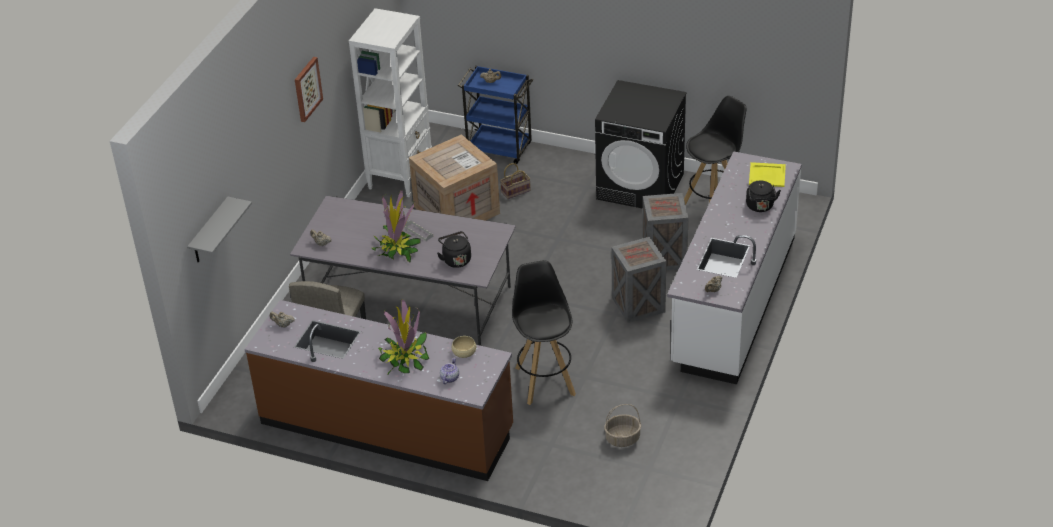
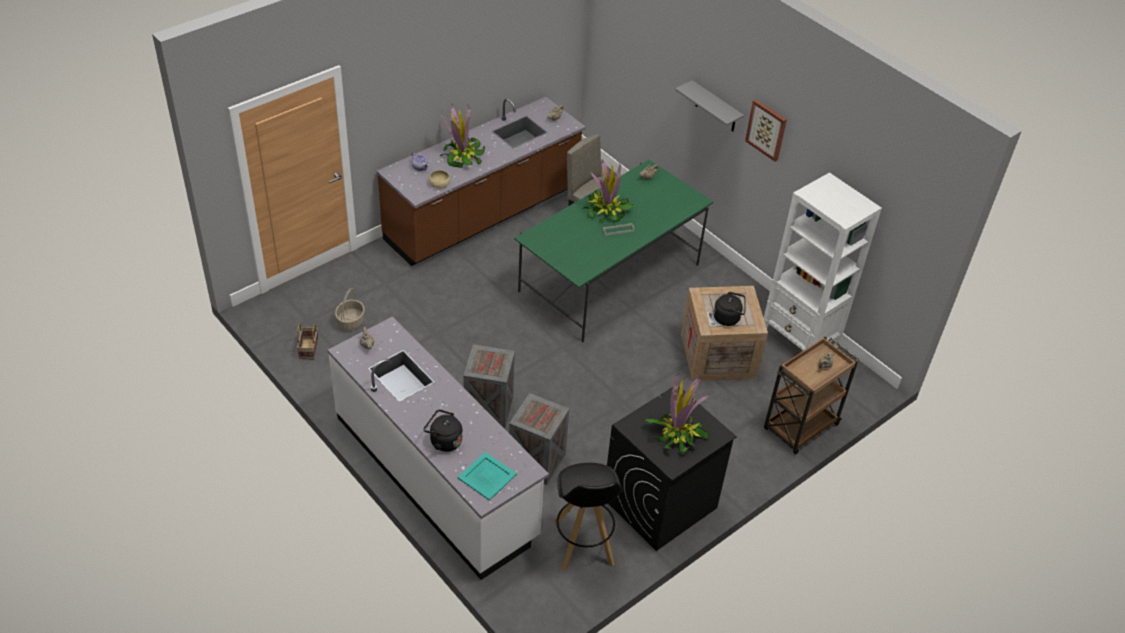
camera: 115 degrees right, 5 degrees up
grey shelf [187,197,252,262] -> grey shelf moved to [675,80,744,132]
grey dining table [290,196,516,346] -> green dining table [514,160,713,342]
black kettle [437,231,471,268] -> black kettle moved to [713,292,746,326]
blue cart [458,66,533,164] -> brown cart [764,337,859,455]
basket [500,163,531,199] -> basket moved to [297,323,318,360]
black stool [512,260,576,405] -> none
yellow tray [749,162,786,187] -> turquoise tray [457,452,517,501]
none -> potted plant [645,372,709,453]

